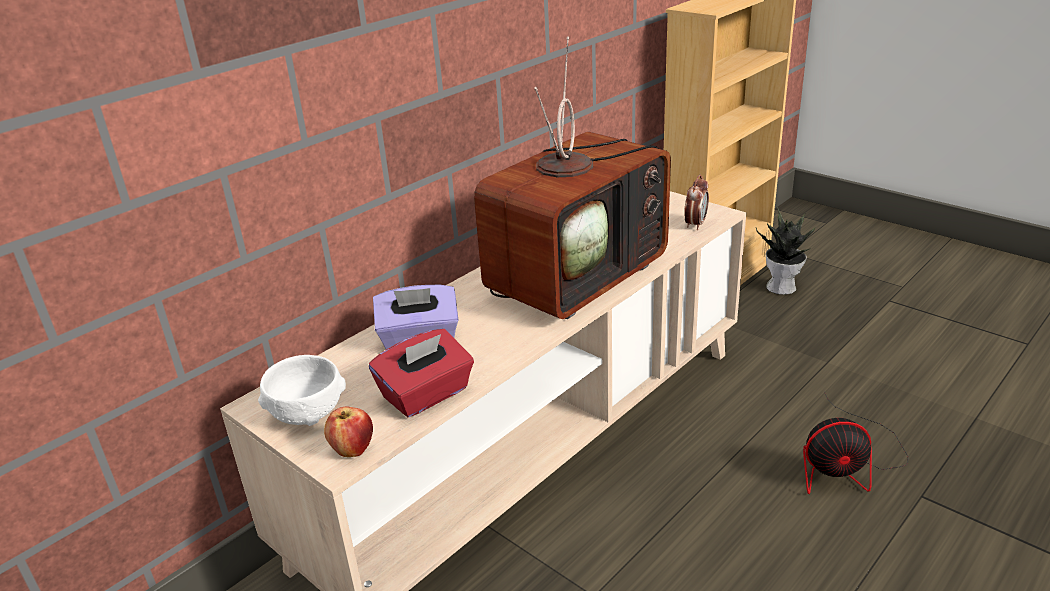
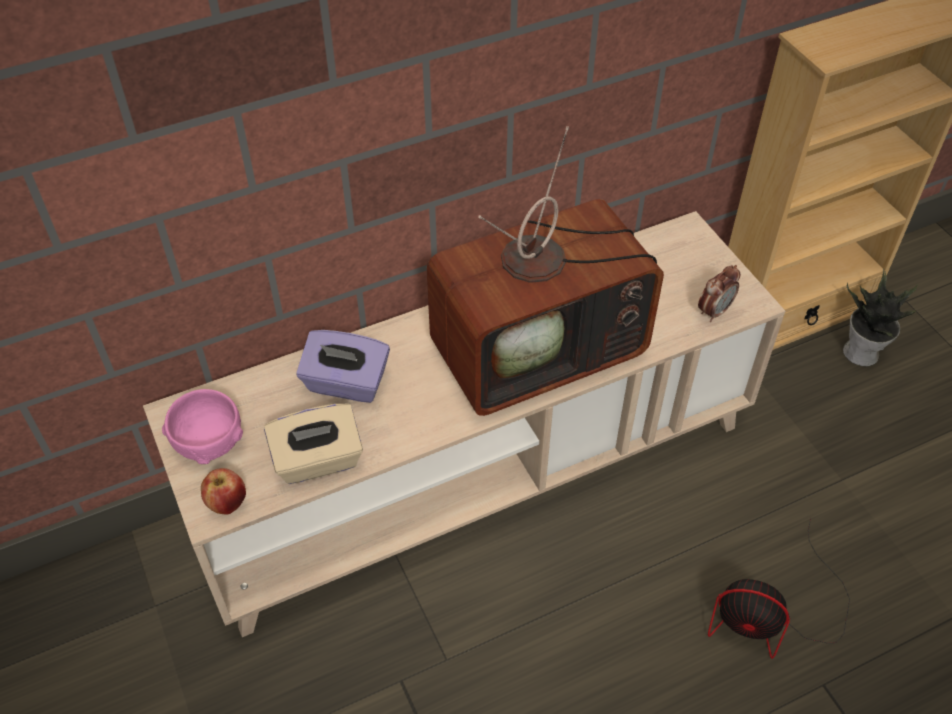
camera: 20 degrees right, 20 degrees up
white bowl [258,355,346,426] -> pink bowl [162,389,243,464]
red tissue box [369,329,474,418] -> beige tissue box [264,404,363,484]

